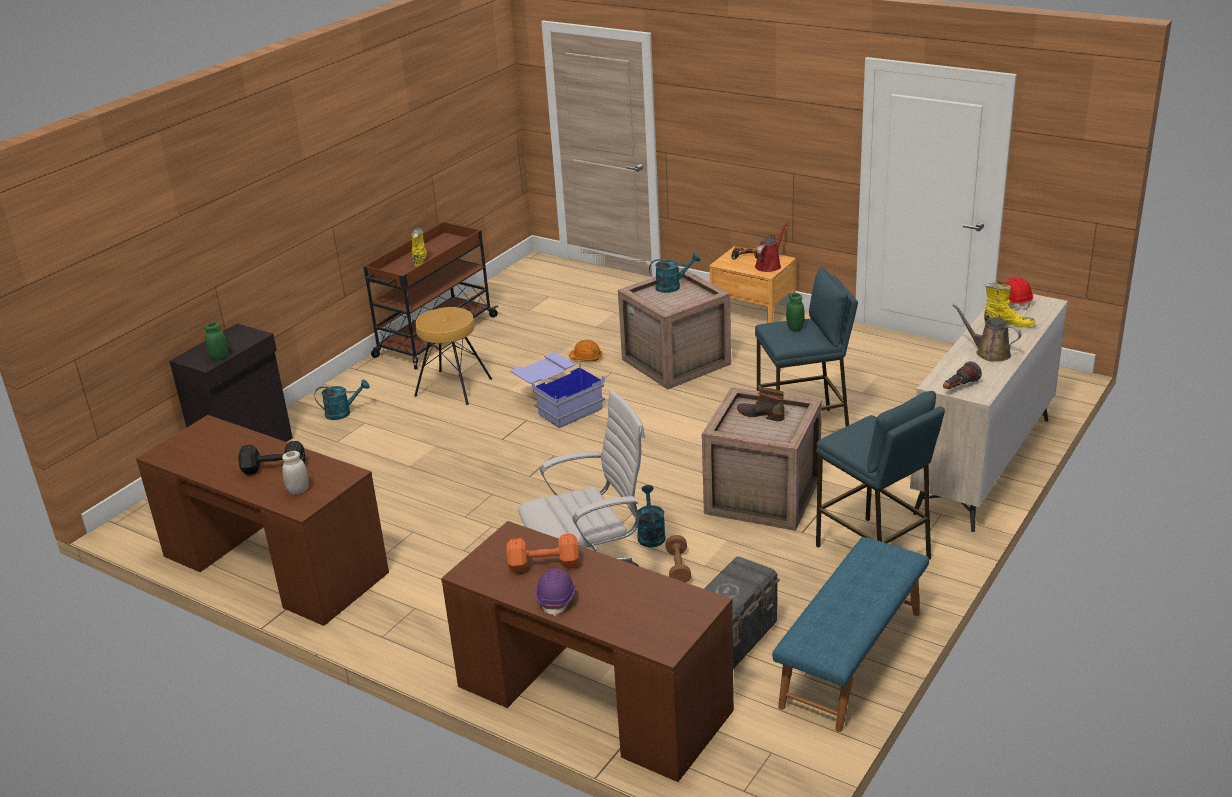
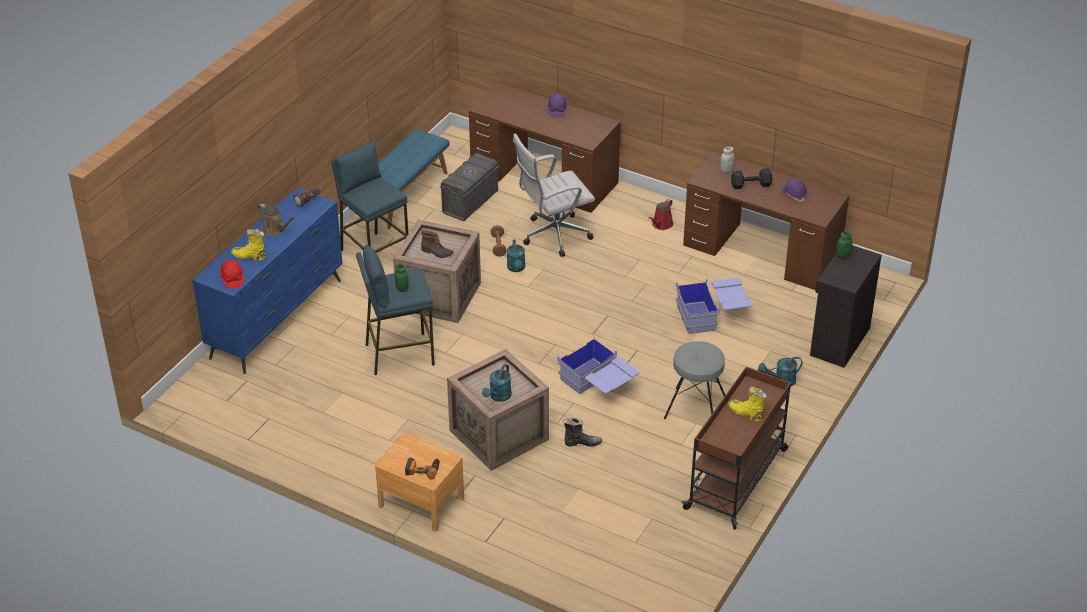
camera: 175 degrees right, 10 degrees up
yellow boot [411,228,427,267] -> yellow boot turned 135 degrees clockwise [729,386,767,422]
brown stool [414,307,492,405] -> grey stool [664,341,725,419]
orange dumbbell [507,534,579,572] -> none
orange hard hat [569,340,602,361] -> black boot [563,418,602,447]
turquoise watering can [649,253,701,293] -> turquoise watering can turned 45 degrees counterclockwise [482,364,512,402]
red watering can [755,223,787,272] -> red watering can moved to [648,199,673,230]
beige dresser [910,294,1068,532] -> blue dresser [192,188,343,374]
none -> blue storage box [676,278,752,334]
none -> purple hard hat [781,178,807,202]

